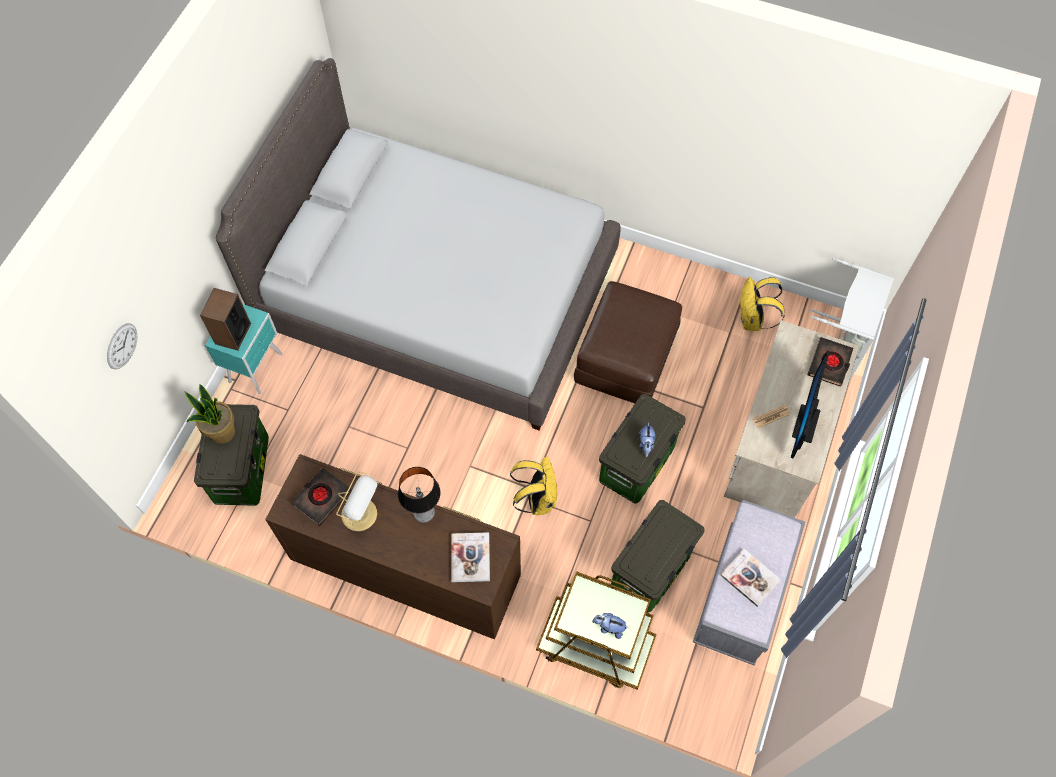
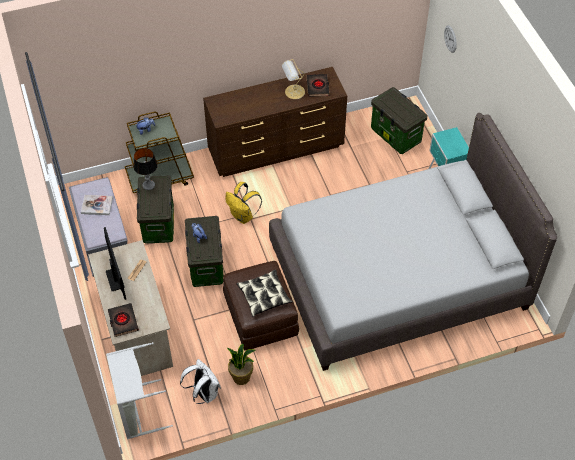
camera: 140 degrees right, 10 degrees down
potted plant [184,384,235,444] -> potted plant moved to [227,344,256,385]
speaker [200,288,251,351] -> none
table lamp [398,467,441,523] -> table lamp moved to [133,148,158,190]
book [451,532,490,582] -> none
yellow backpack [739,277,785,331] -> white backpack [180,359,221,404]
none -> pillow [236,269,293,317]

